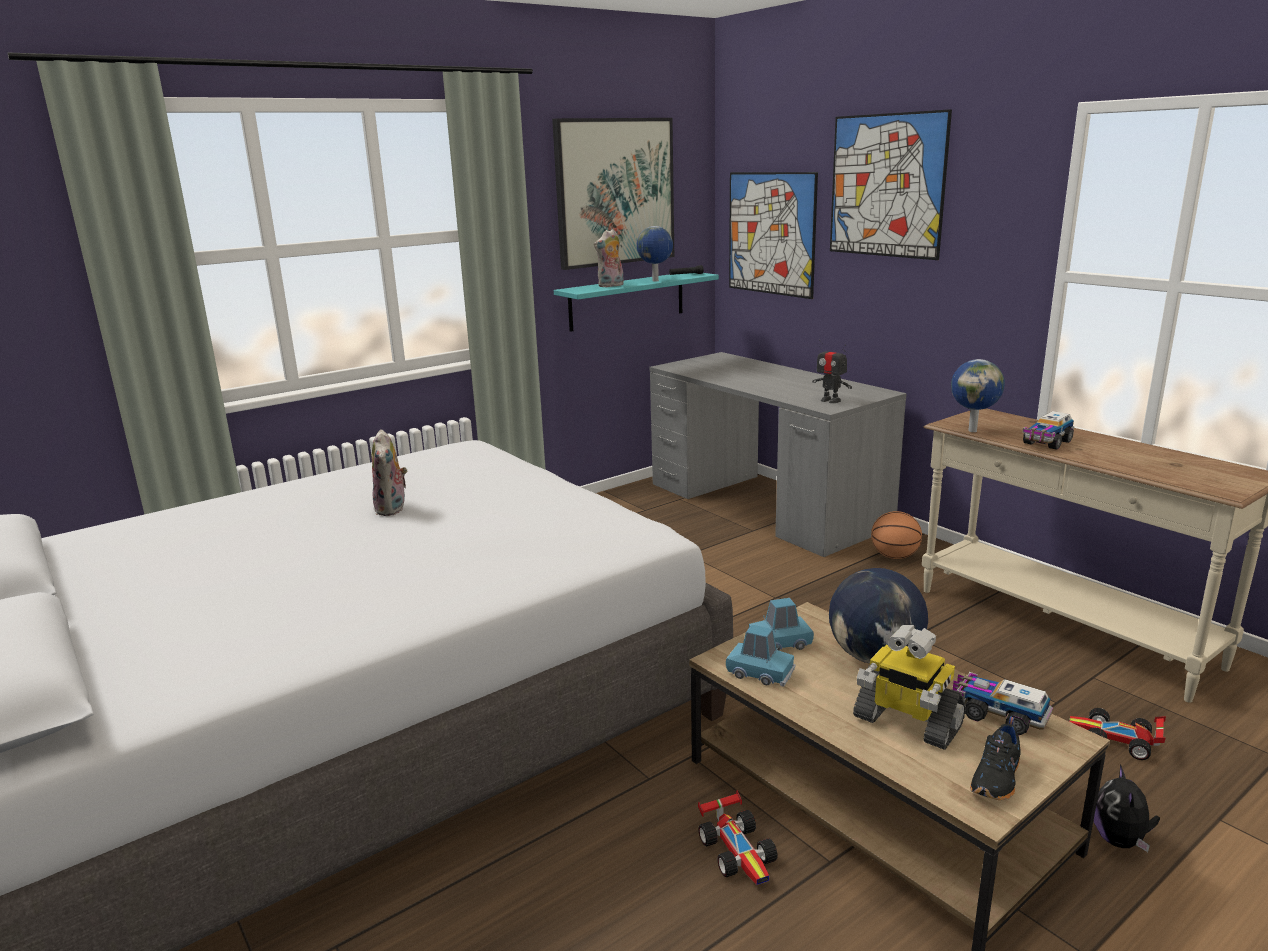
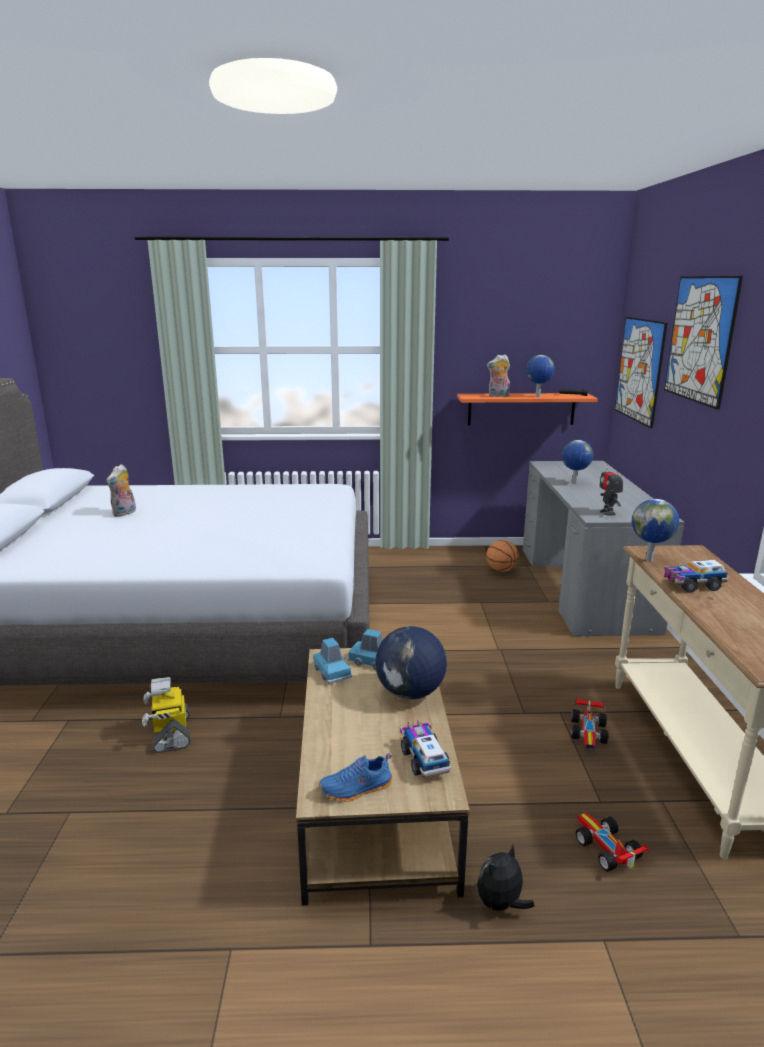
camera: 35 degrees right, 0 degrees up
plush toy [371,429,407,516] -> plush toy moved to [106,464,136,517]
picture [552,118,674,270] -> none
turquoise shelf [554,273,719,332] -> orange shelf [457,393,598,425]
toy car [698,790,778,885] -> toy car moved to [571,697,608,749]
toy robot [853,625,966,750] -> toy robot moved to [142,677,191,753]
basketball [871,511,922,559] -> basketball moved to [486,540,519,572]
black shoe [970,716,1021,800] -> blue shoe [319,753,392,802]
none -> globe [562,440,593,484]

